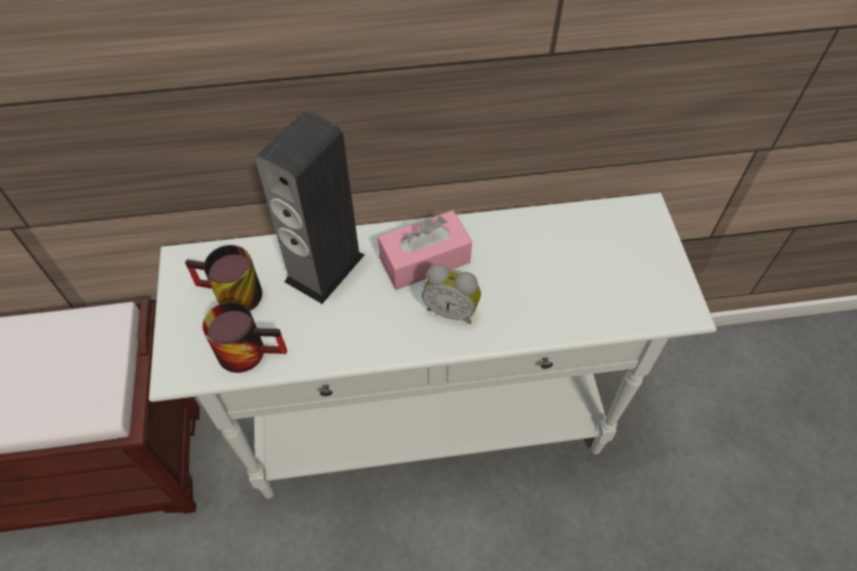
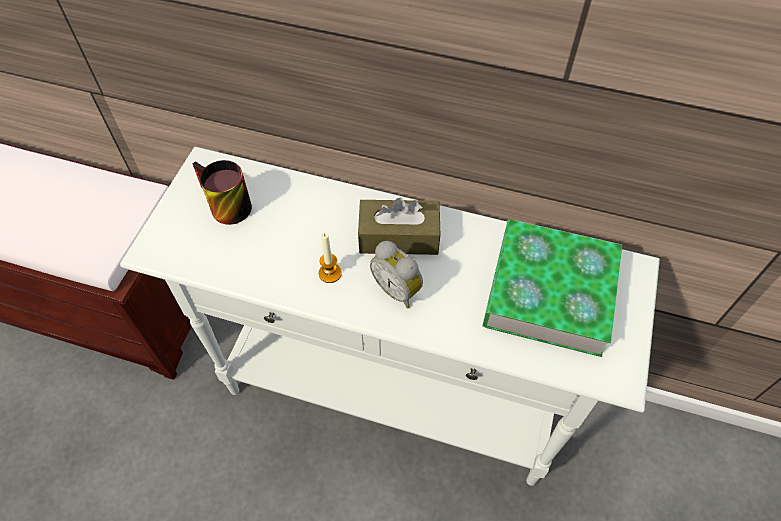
camera: 25 degrees right, 0 degrees up
mug [202,302,287,373] -> none
speaker [255,110,364,304] -> none
pink tissue box [378,210,472,290] -> brown tissue box [358,198,441,255]
none -> candle [319,232,342,283]
none -> book [482,219,622,357]

